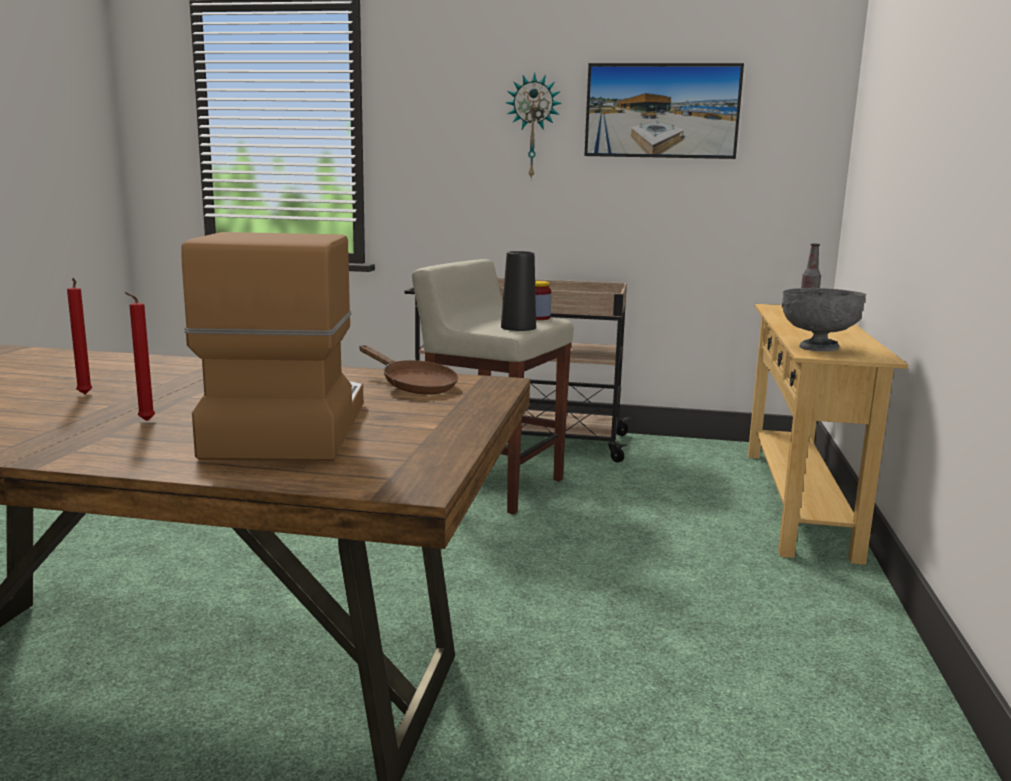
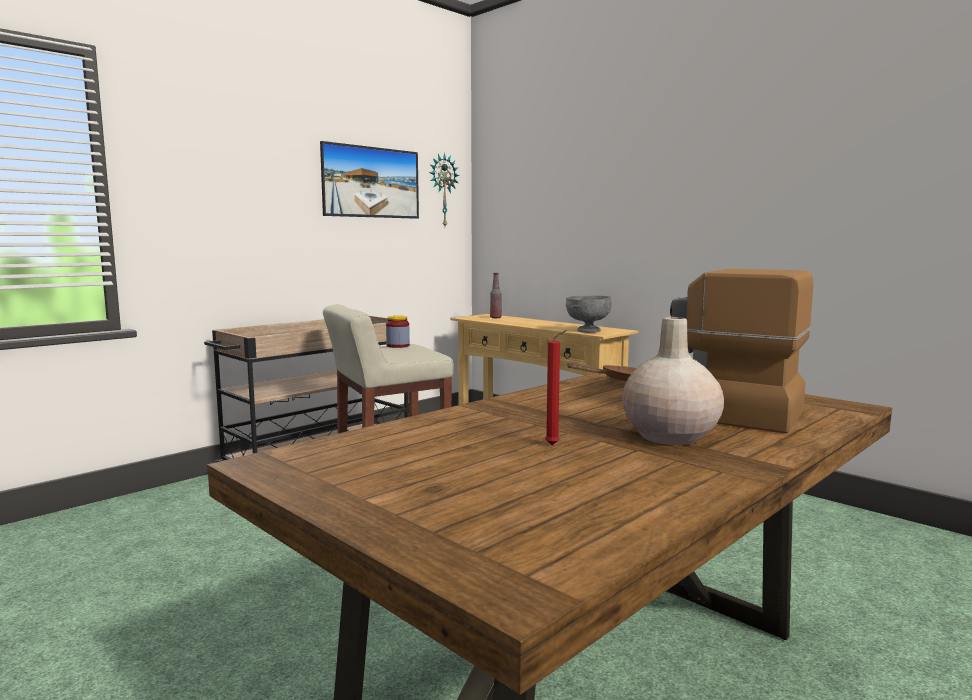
camera: 55 degrees left, 5 degrees down
red candle [124,292,155,421] -> beige vase [622,317,724,445]
black vase [501,251,536,331] -> none
wall clock [506,72,562,179] -> wall clock moved to [429,153,460,226]

